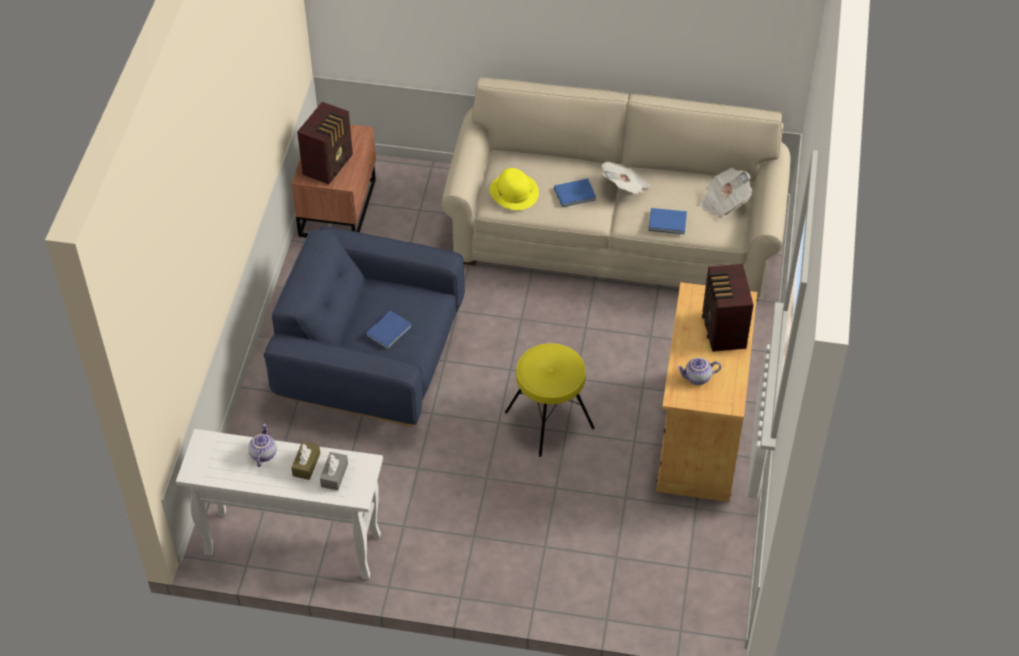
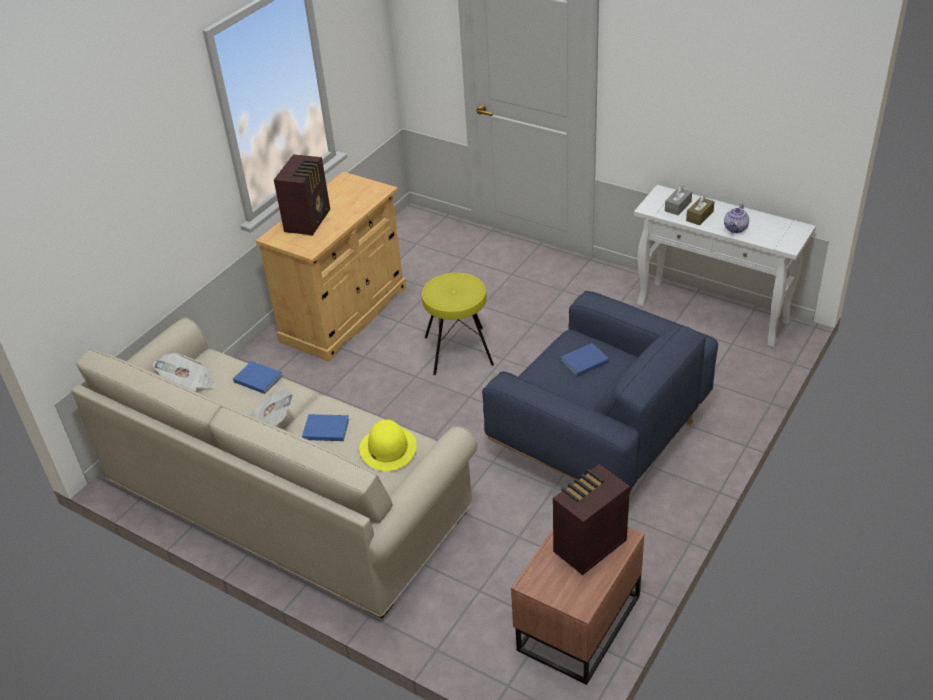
camera: 155 degrees left, 10 degrees down
teapot [677,358,721,385] -> none

